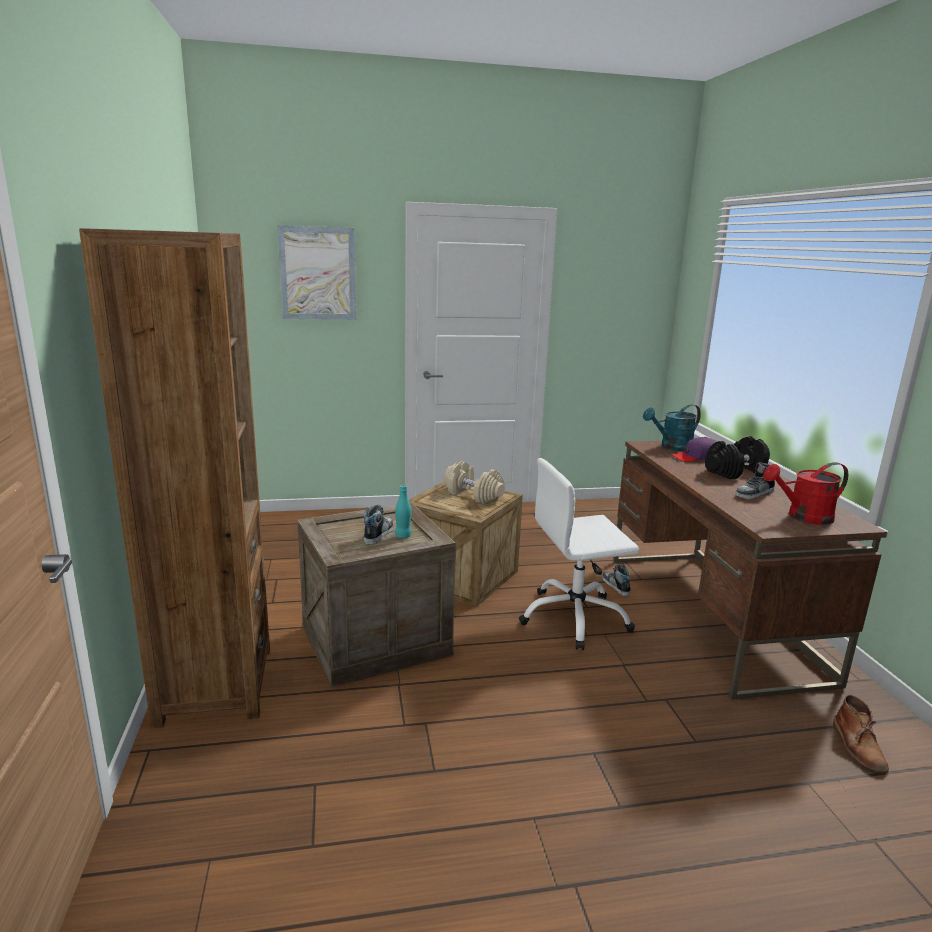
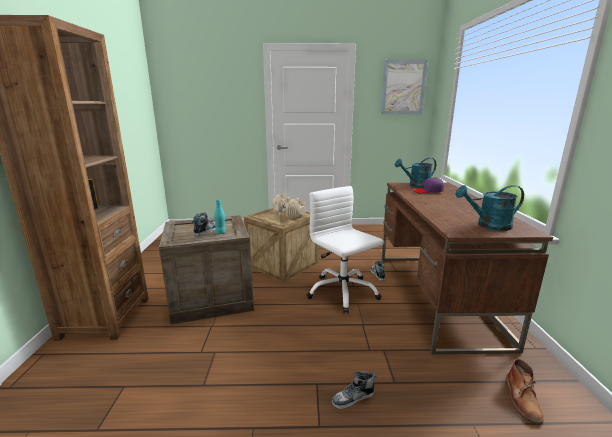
camera: 10 degrees right, 0 degrees up
picture [277,225,356,320] -> picture moved to [381,60,428,114]
white office chair [519,458,639,650] -> white office chair turned 60 degrees clockwise [307,186,384,314]
black dumbbell [705,436,770,479] -> none
shoe [736,463,775,499] -> shoe moved to [332,371,377,409]
red watering can [763,462,848,525] -> turquoise watering can [455,185,524,231]

